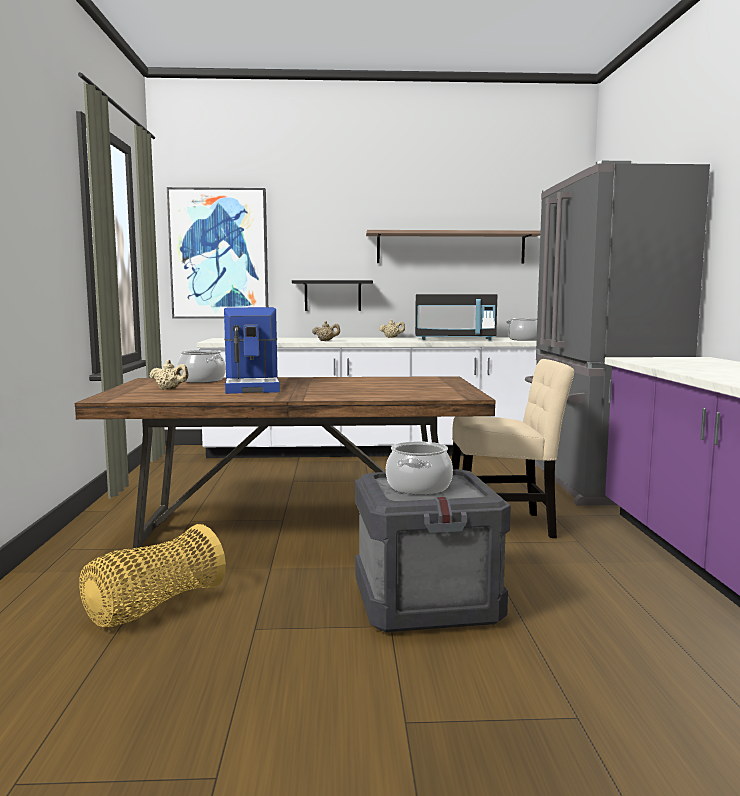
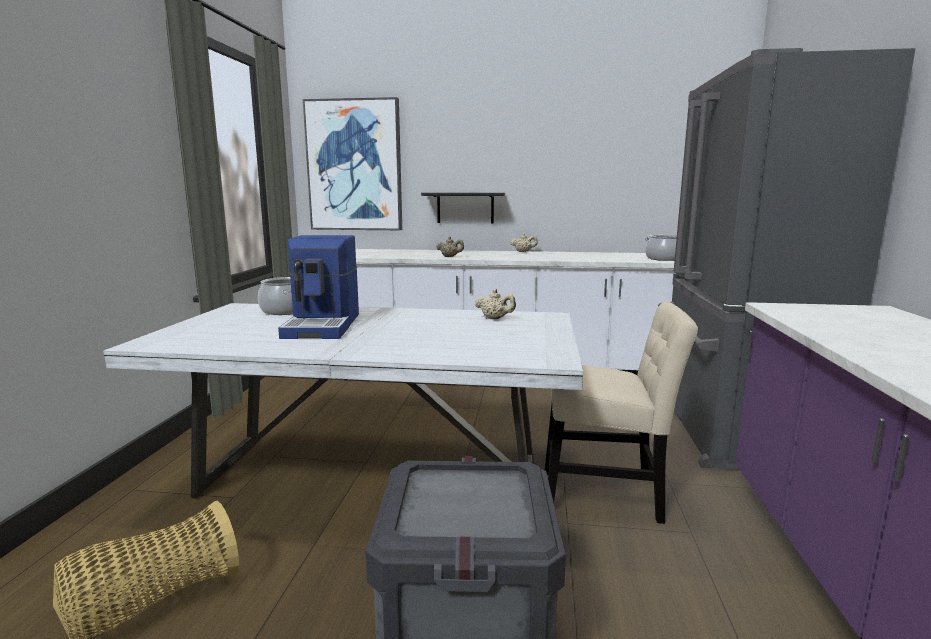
camera: 10 degrees right, 5 degrees up
brown dining table [75,376,496,551] -> white dining table [103,303,583,499]
beige teapot [150,360,188,390] -> beige teapot moved to [475,289,516,319]
shelf [366,230,541,264] -> none
cooking pot [386,441,453,495] -> none
black microwave [415,294,497,341] -> none

